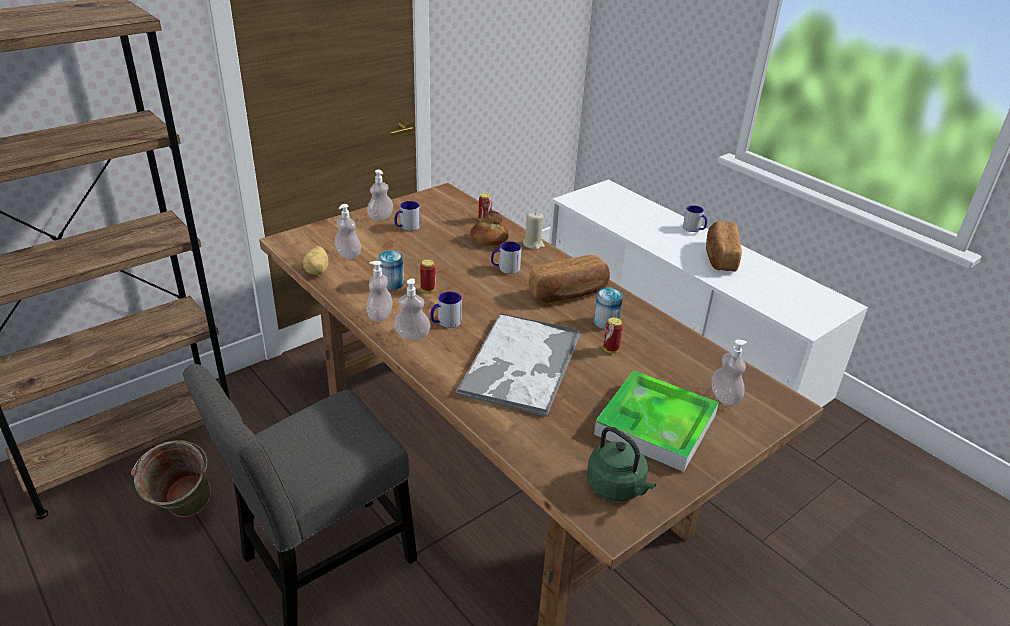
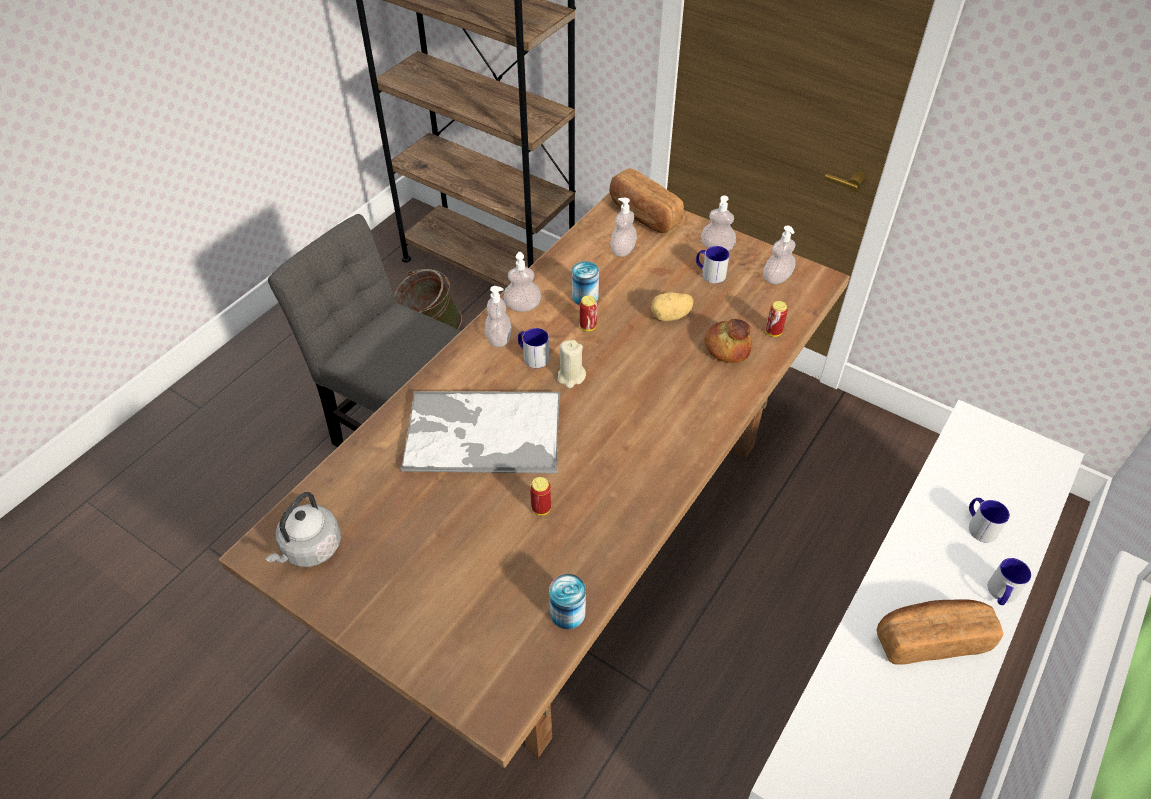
camera: 75 degrees right, 15 degrees up
potato [303,246,329,275] -> potato moved to [651,292,694,321]
mug [491,241,521,274] -> mug moved to [969,498,1010,543]
beige candle [523,212,545,250] -> beige candle moved to [558,340,586,388]
bread [529,255,610,303] -> bread moved to [609,168,684,233]
green kettle [587,426,656,501] -> grey kettle [265,492,341,567]
can [594,287,623,329] -> can moved to [549,574,586,629]
tray [594,370,719,472] -> none
soap dispenser [712,340,747,405] -> soap dispenser moved to [763,225,795,284]

